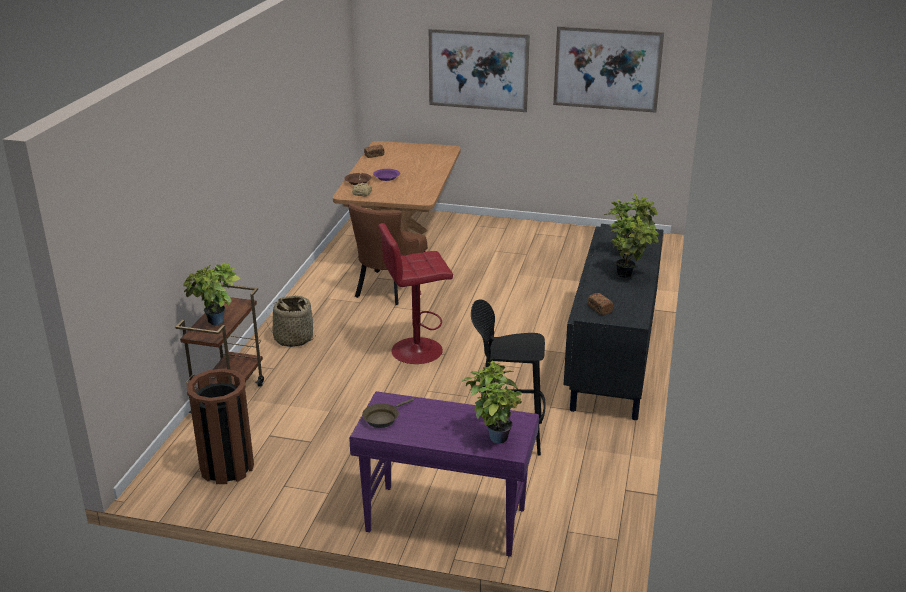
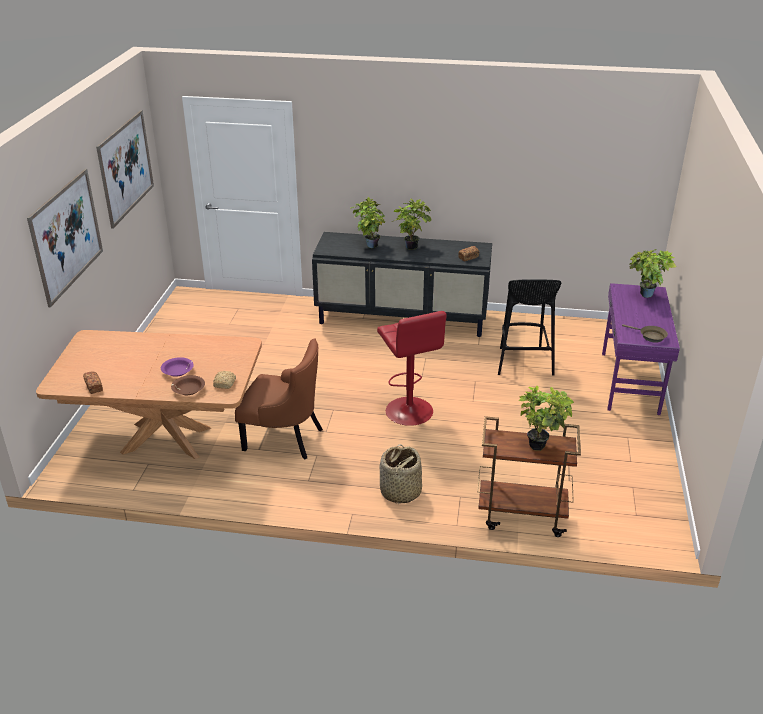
camera: 95 degrees left, 5 degrees up
brown trash can [187,368,254,484] -> none

